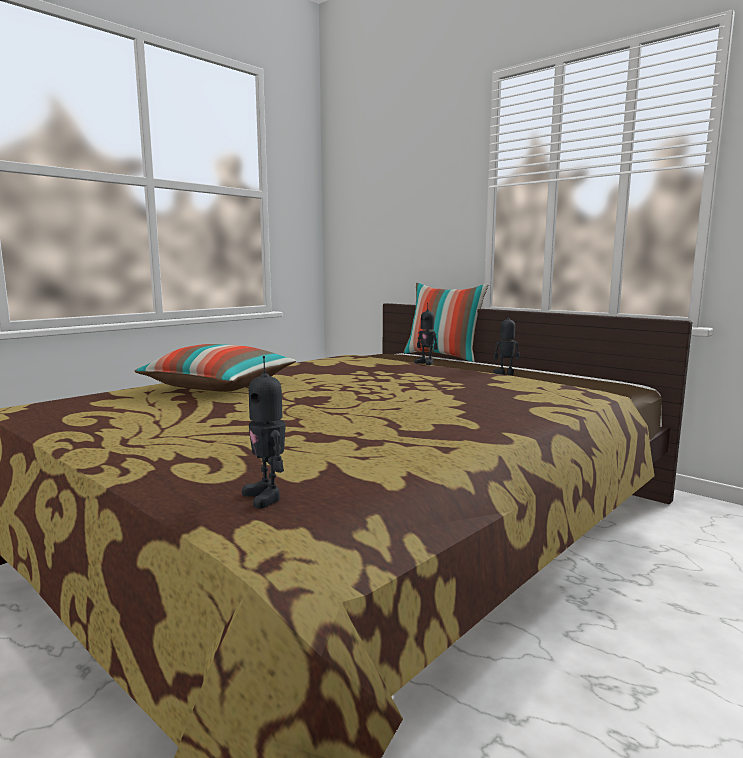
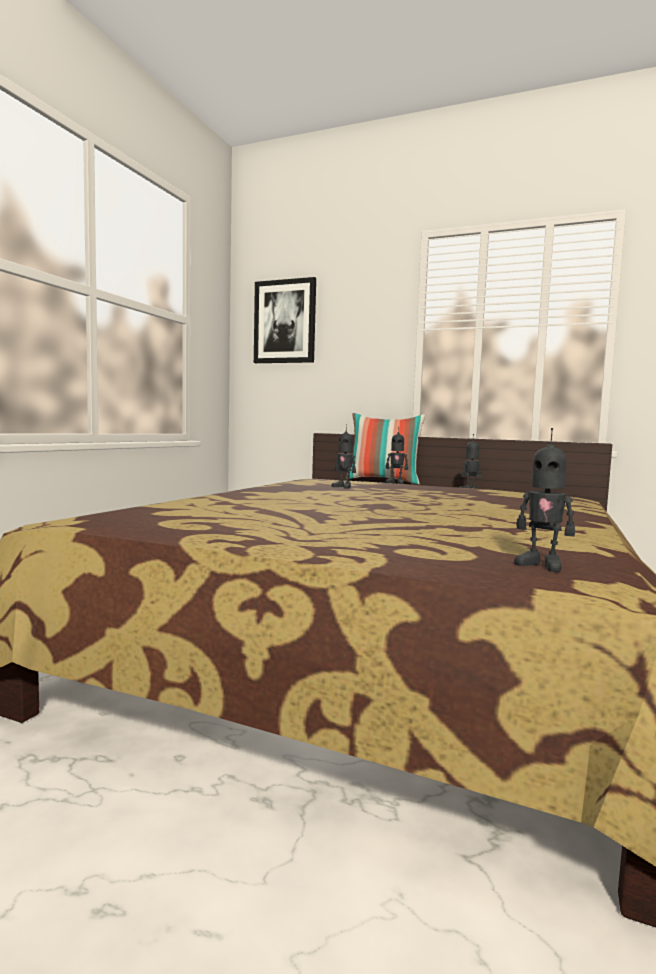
camera: 20 degrees left, 5 degrees down
pillow [134,344,296,392] -> none
none -> picture [254,277,316,363]
none -> toy robot [332,424,356,489]

